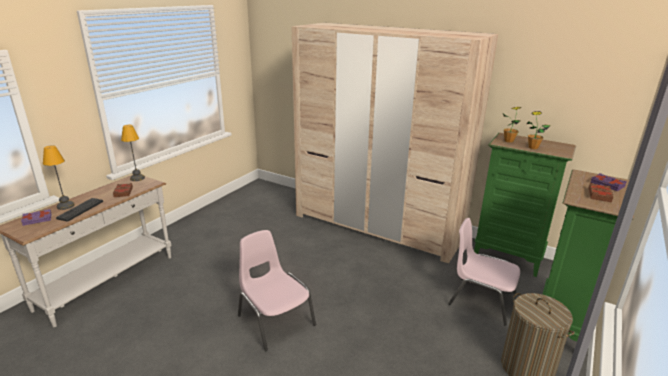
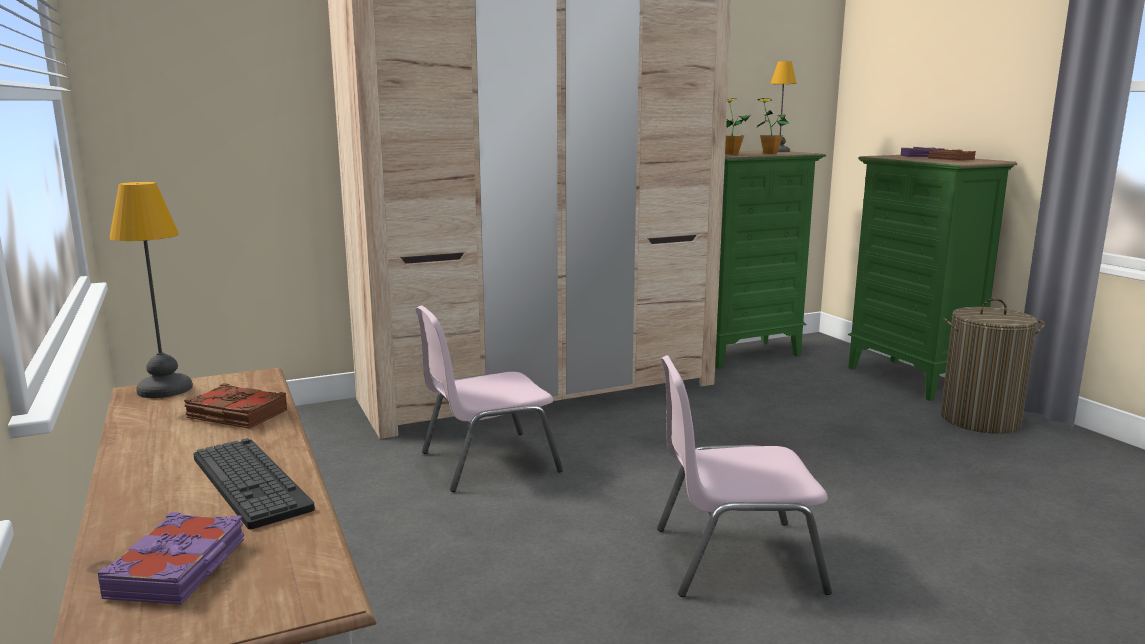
camera: 55 degrees left, 10 degrees down
table lamp [43,145,75,210] -> table lamp moved to [770,61,797,152]
pink chair [448,218,520,326] -> pink chair moved to [415,305,563,492]

